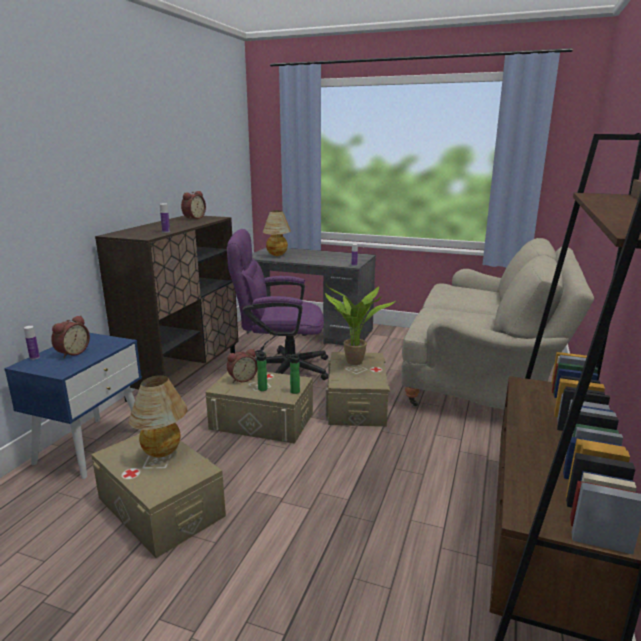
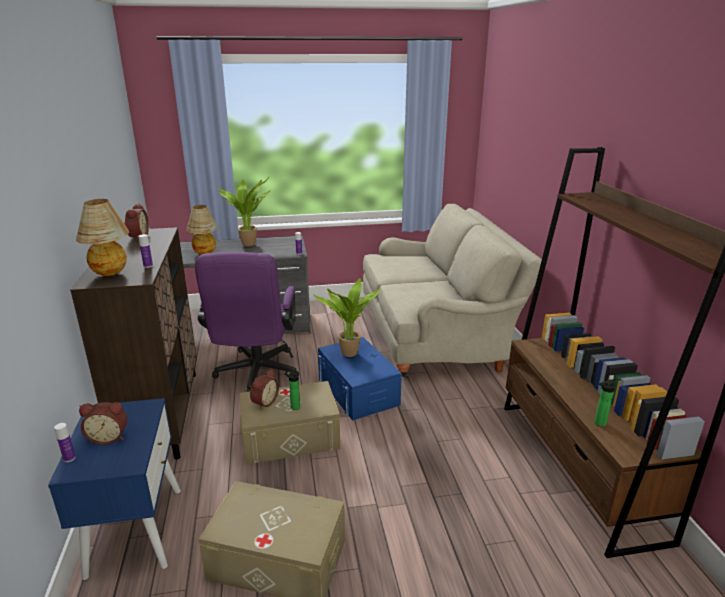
camera: 30 degrees left, 5 degrees up
alarm clock [51,315,90,358] -> alarm clock turned 90 degrees clockwise [79,402,127,445]
table lamp [129,375,188,457] -> table lamp moved to [76,199,129,276]
purple office chair [227,229,328,380] -> purple office chair turned 60 degrees counterclockwise [195,252,299,392]
bottle [286,354,300,394] -> bottle moved to [594,379,615,427]
beige storage box [325,352,390,427] -> blue storage box [318,337,402,421]
none -> potted plant [218,177,271,247]

